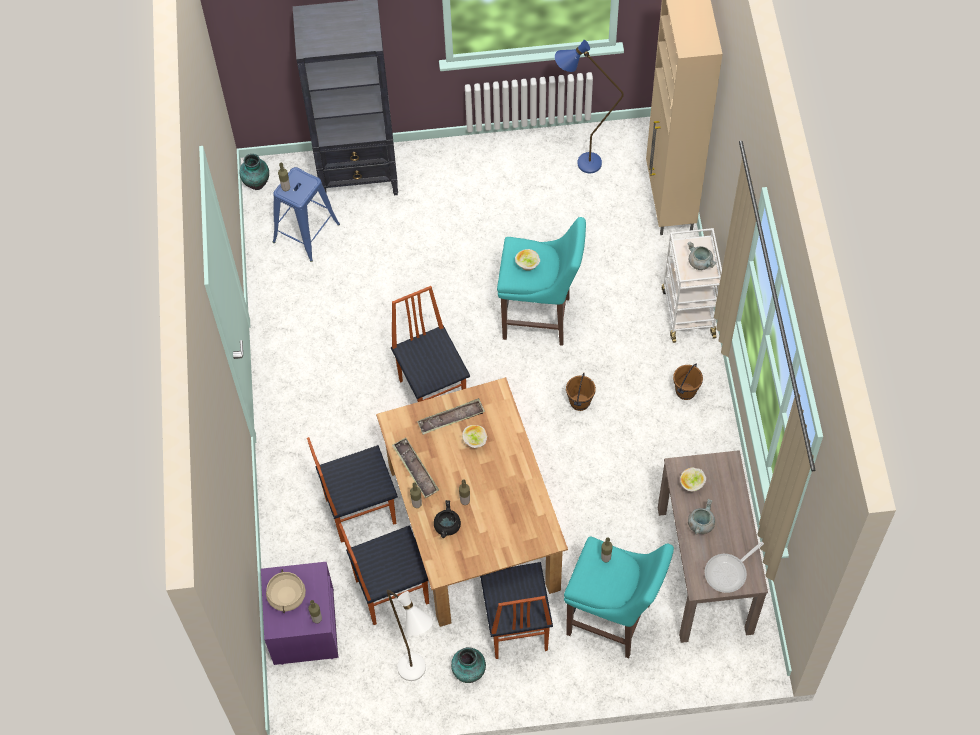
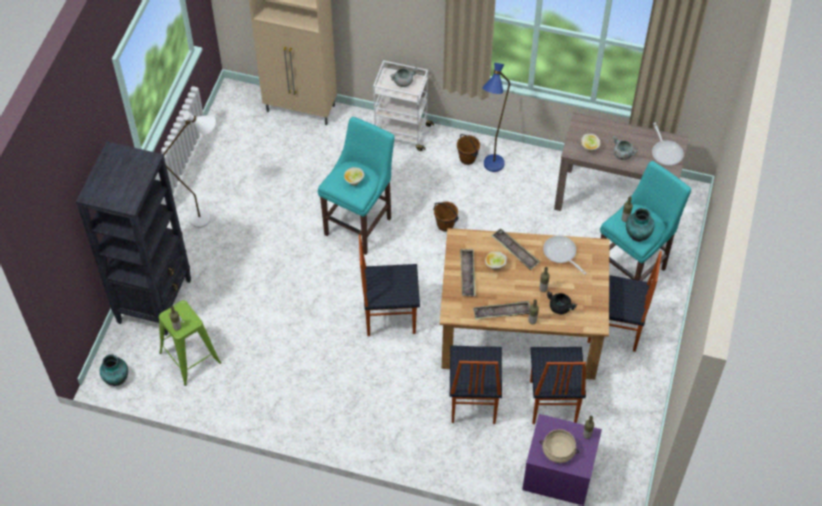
camera: 70 degrees left, 5 degrees down
blue stool [273,167,340,262] -> green stool [159,300,221,386]
white floor lamp [387,590,433,681] -> white floor lamp moved to [164,110,216,228]
vase [451,647,486,683] -> vase moved to [626,208,655,242]
blue floor lamp [555,40,624,173] -> blue floor lamp moved to [482,63,510,172]
none -> tray [492,228,540,270]
none -> frying pan [543,236,586,275]

